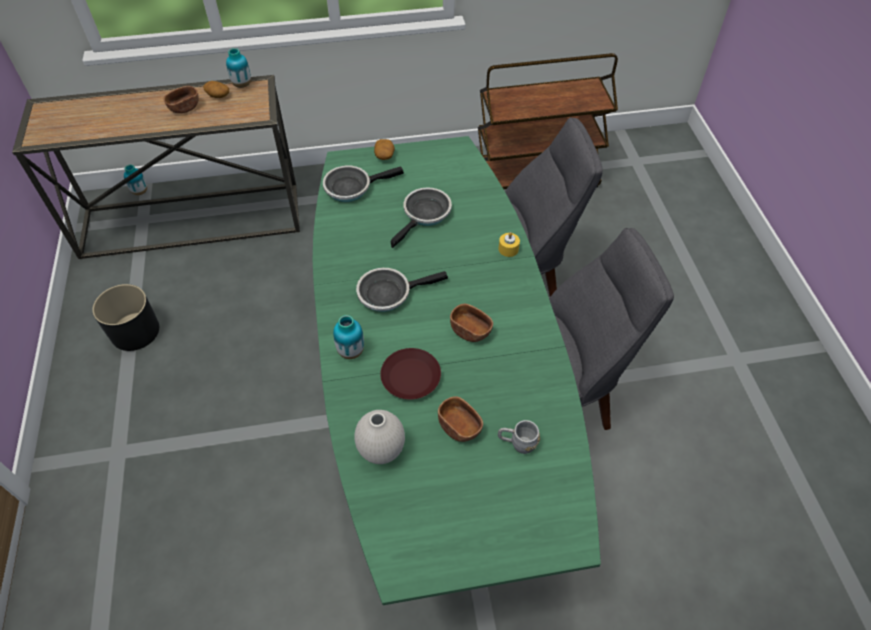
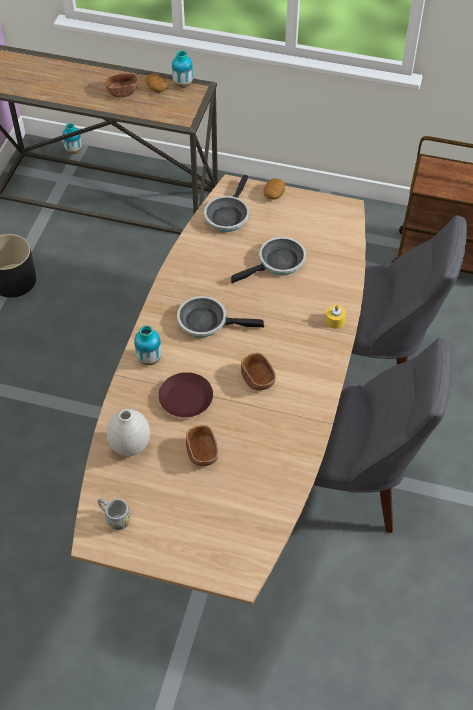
camera: 25 degrees right, 0 degrees up
green dining table [313,136,601,605] -> brown dining table [71,174,366,605]
frying pan [323,166,404,202] -> frying pan turned 75 degrees counterclockwise [204,175,249,232]
grey mug [498,420,540,454] -> grey mug moved to [98,498,131,530]

